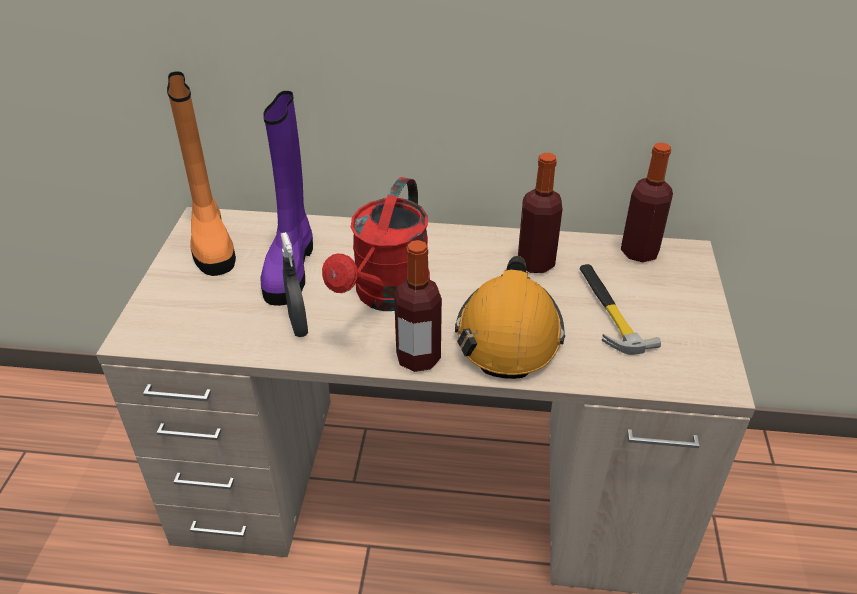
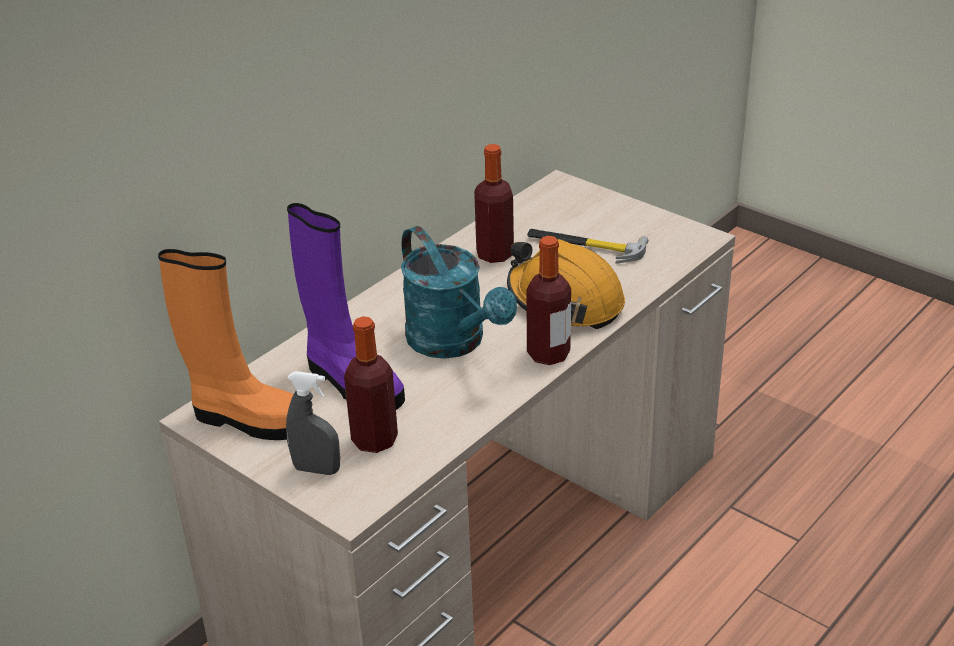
camera: 55 degrees left, 5 degrees down
grey spray bottle [281,232,308,337] -> grey spray bottle moved to [286,371,340,475]
red watering can [322,177,430,311] -> turquoise watering can [401,226,517,359]
bottle [621,143,673,262] -> bottle moved to [344,316,398,453]

